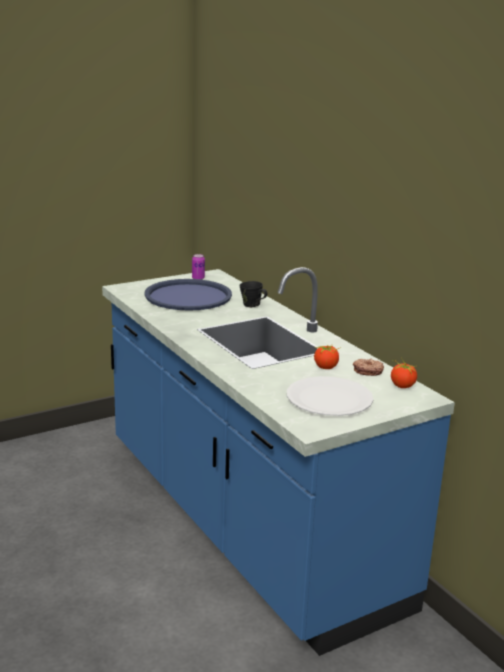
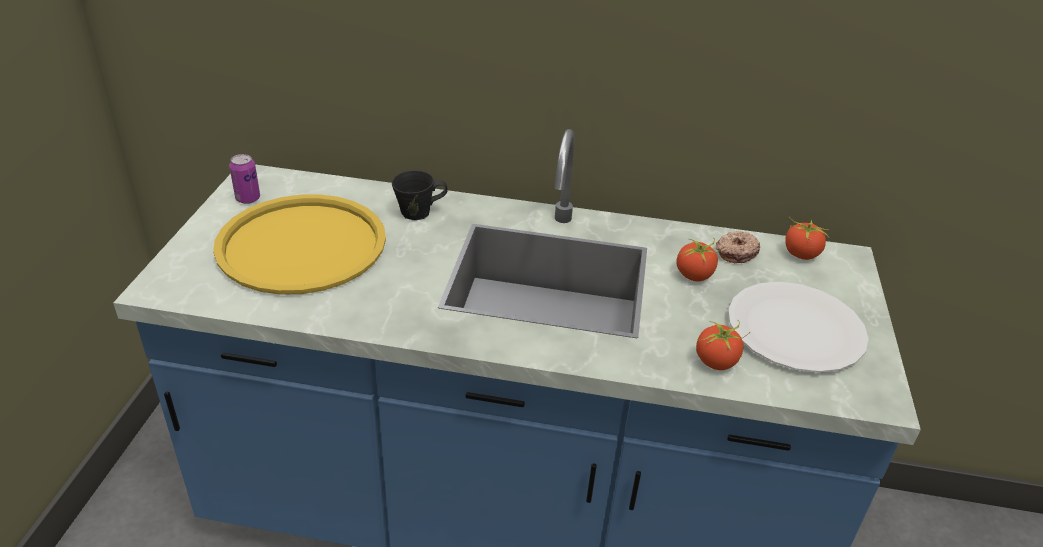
camera: 50 degrees left, 15 degrees up
blue tray [144,279,232,311] -> yellow tray [213,194,386,295]
none -> tomato [696,320,750,370]

